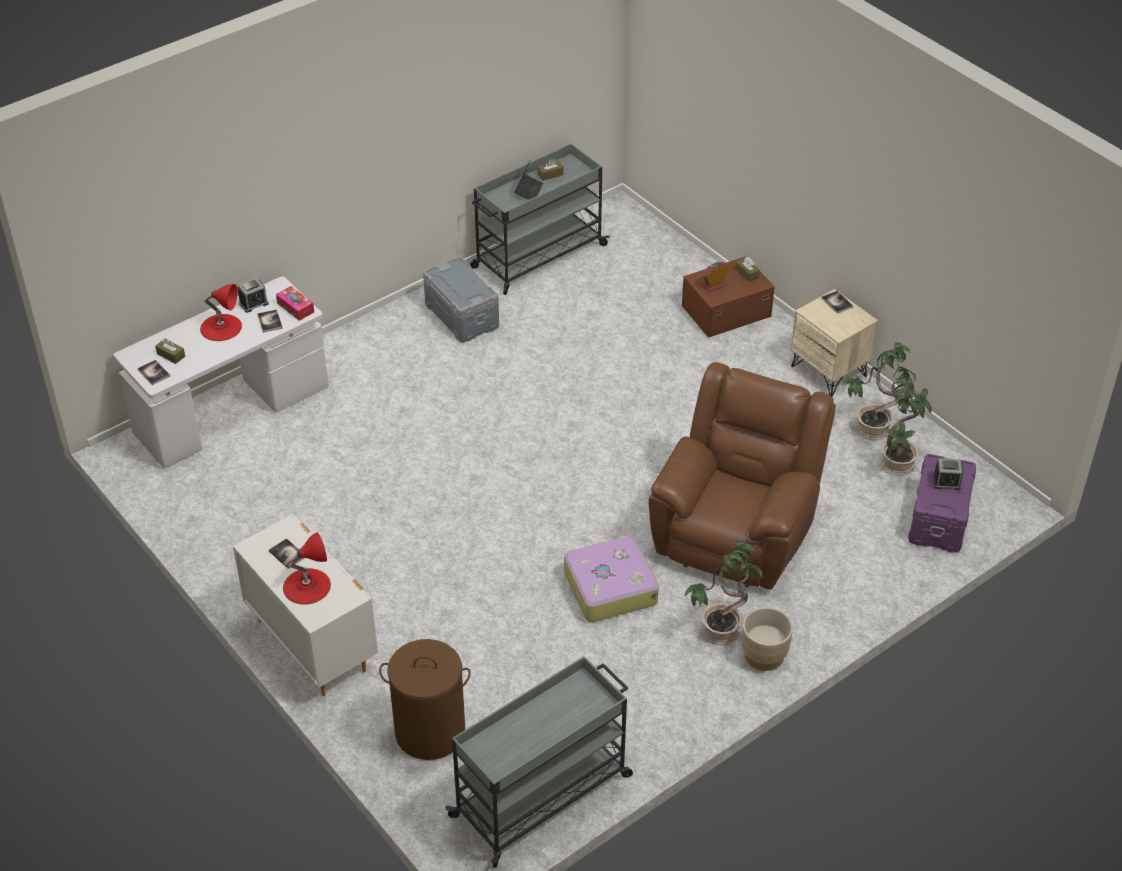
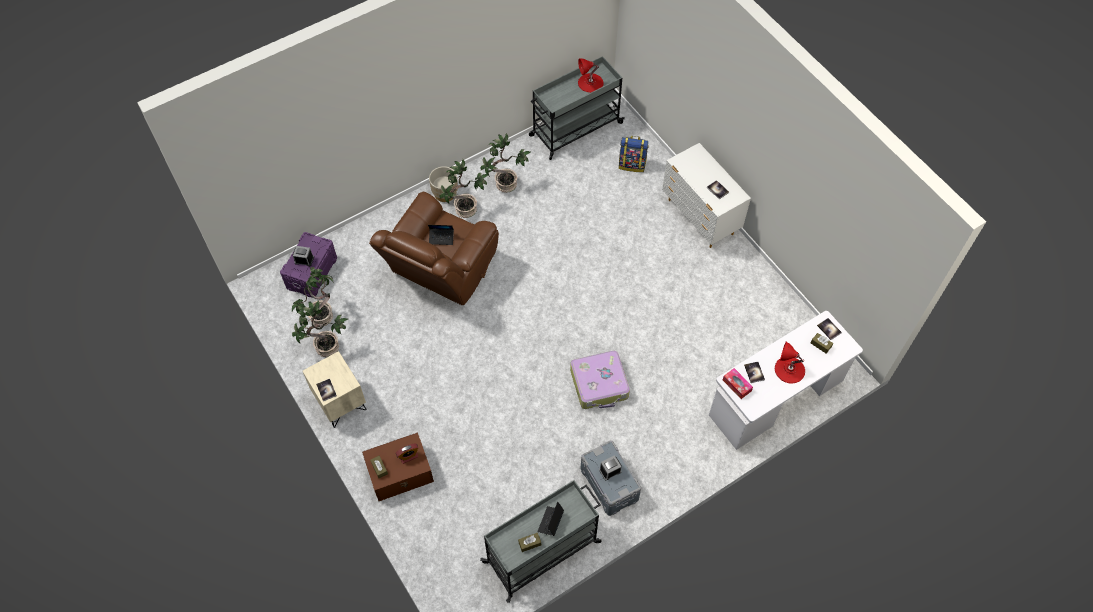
camera: 175 degrees left, 15 degrees up
alarm clock [237,278,269,313] -> alarm clock moved to [599,455,622,480]
red table lamp [283,532,331,605] -> red table lamp moved to [578,58,604,93]
brown laundry basket [379,639,471,760] -> backpack [619,136,649,172]
suitcase [564,535,659,622] -> suitcase moved to [570,351,630,409]
none -> laptop [428,225,454,245]
none -> potted plant [480,133,530,193]

